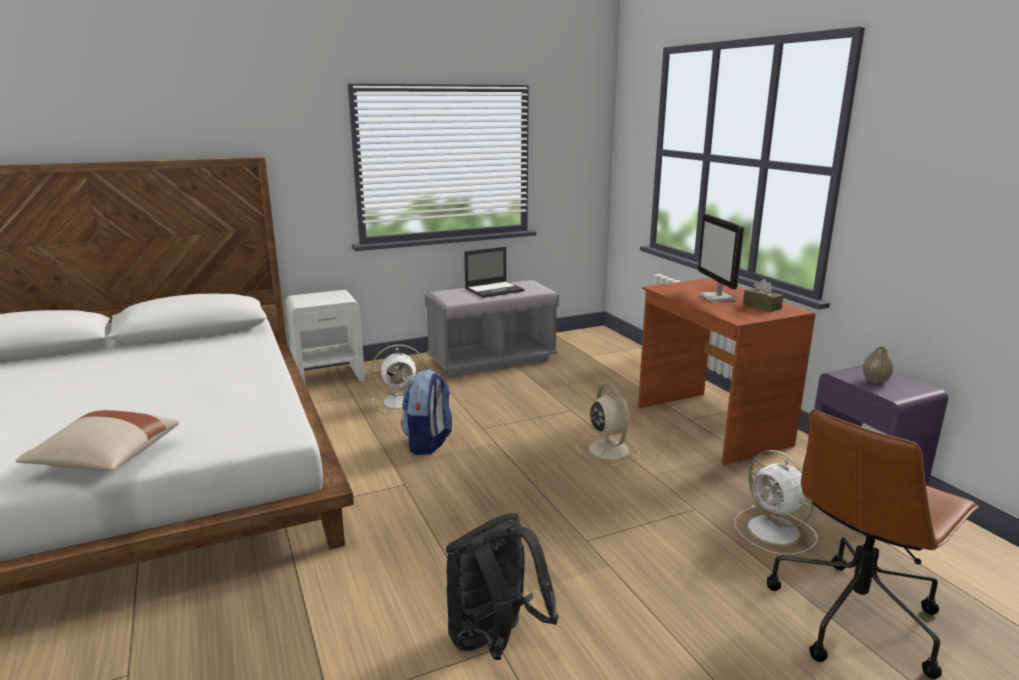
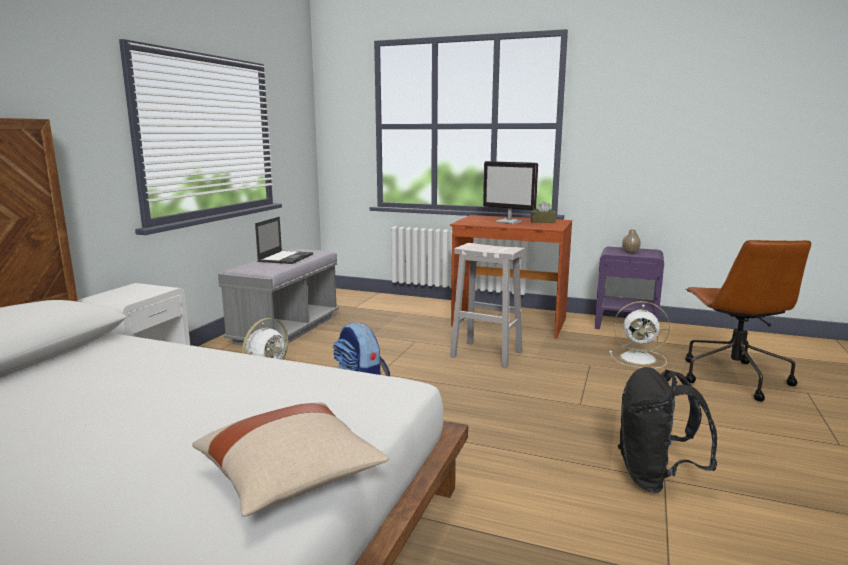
camera: 45 degrees left, 5 degrees down
beige fan [576,383,640,467] -> white stool [450,243,525,368]

